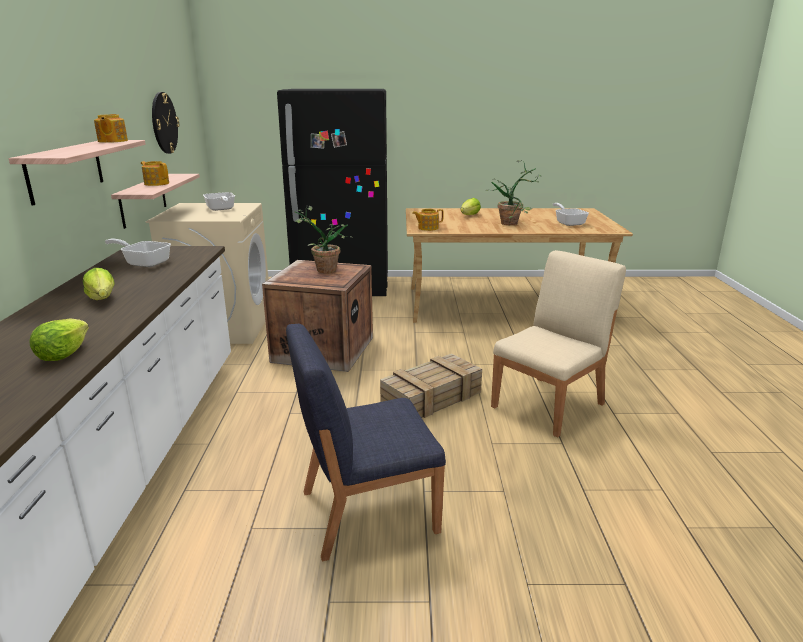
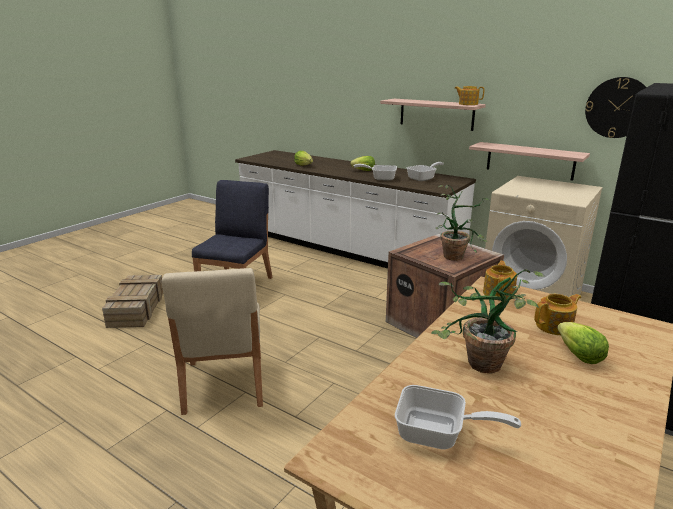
camera: 125 degrees right, 0 degrees up
teapot [141,161,169,186] -> teapot moved to [534,294,581,335]
frying pan [203,192,235,211] -> frying pan moved to [354,164,397,181]
crate [380,354,482,418] -> crate moved to [102,275,163,328]

